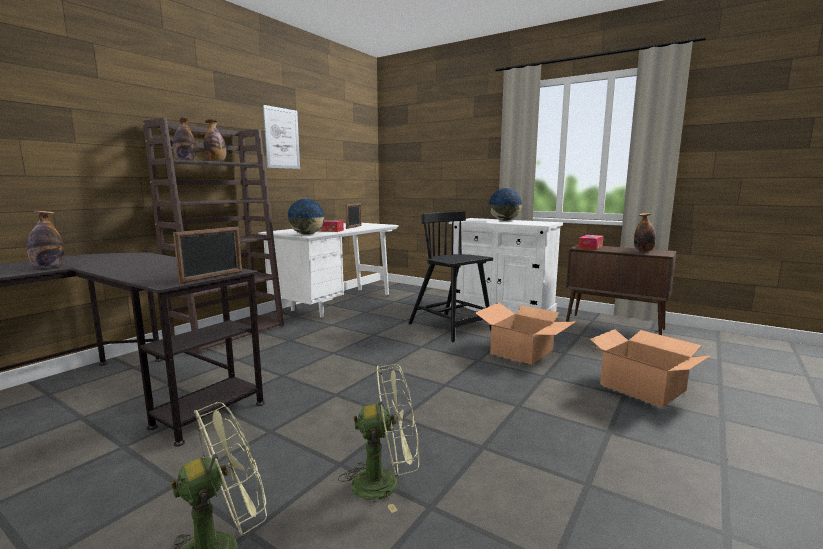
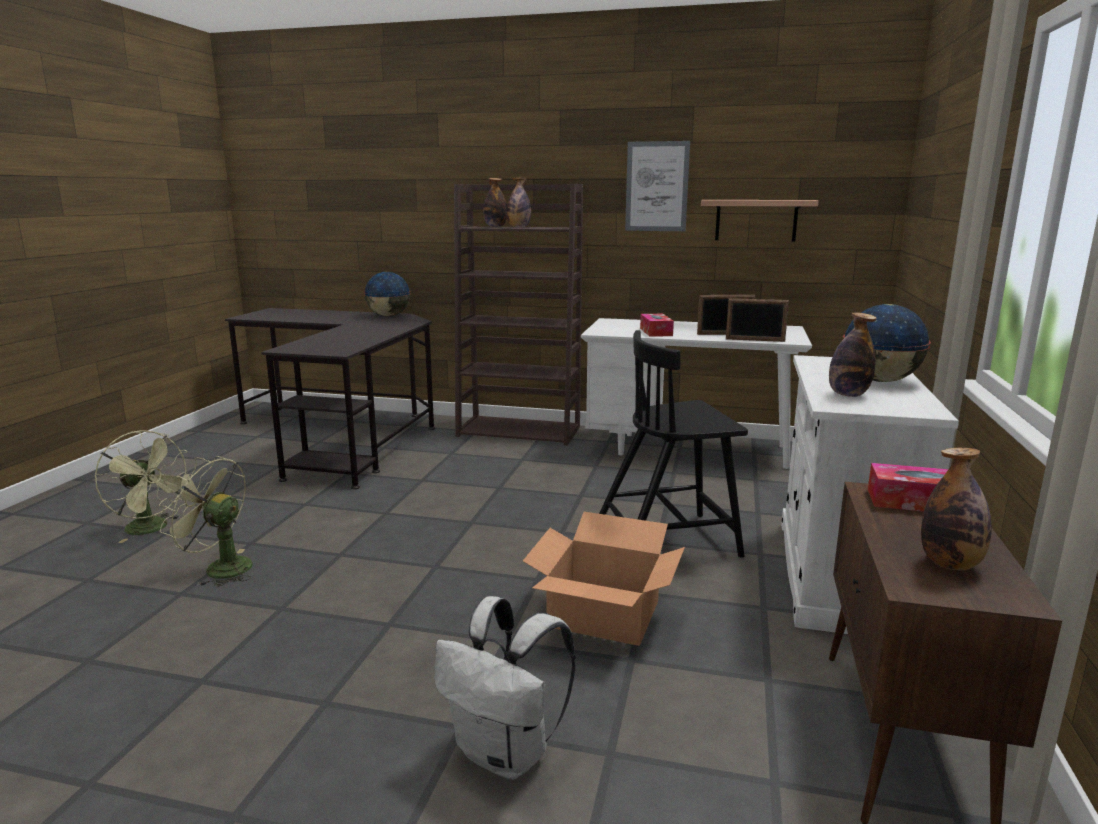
camera: 70 degrees right, 5 degrees up
bottle [27,211,64,268] -> bottle moved to [829,312,877,397]
picture frame [173,227,242,284] -> picture frame moved to [726,298,789,342]
globe [288,198,325,235] -> globe moved to [364,272,411,317]
green fan [338,364,419,513] -> green fan turned 135 degrees clockwise [159,456,253,587]
black chair [408,211,493,342] -> black chair turned 135 degrees counterclockwise [599,330,748,558]
cardboard box [590,329,710,407] -> white backpack [434,596,576,780]
none -> shelf [701,200,818,241]

